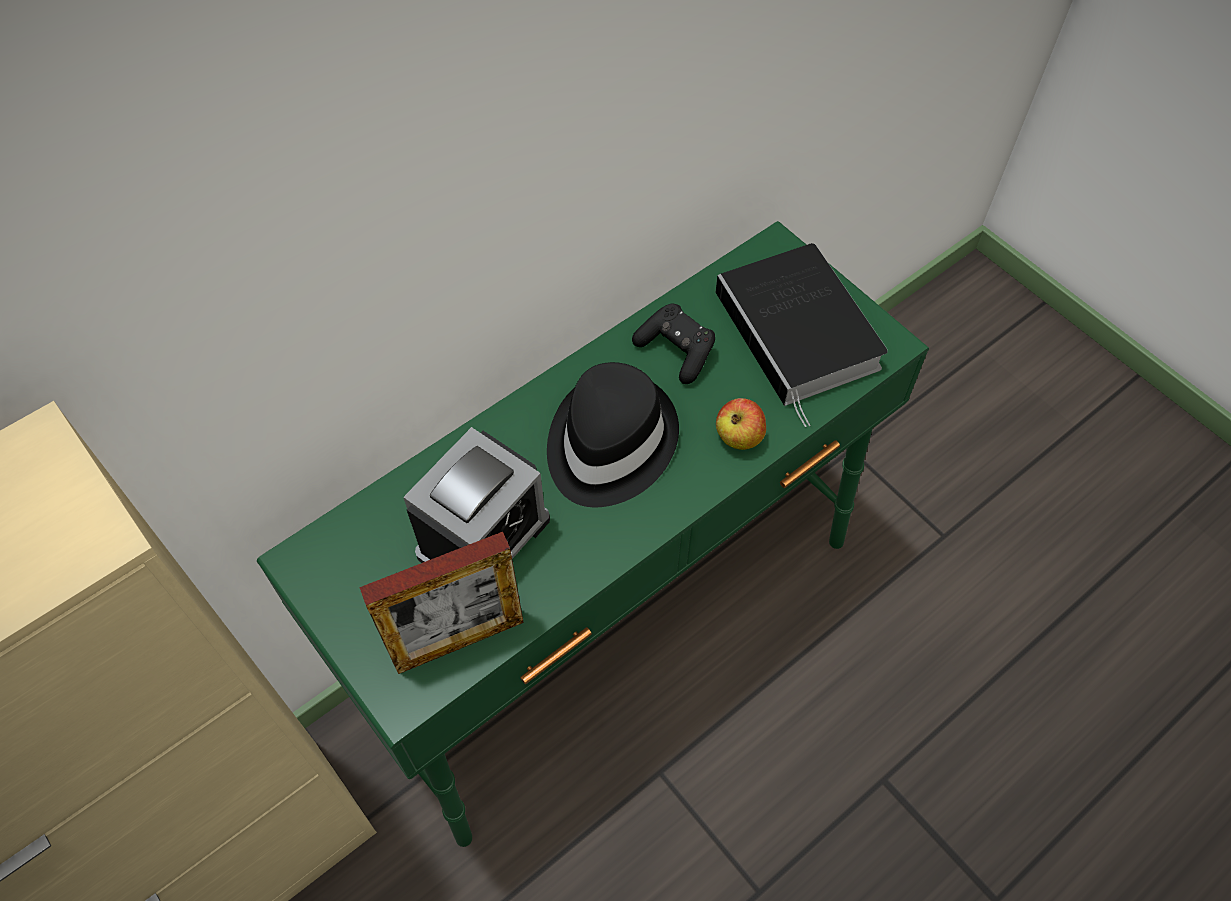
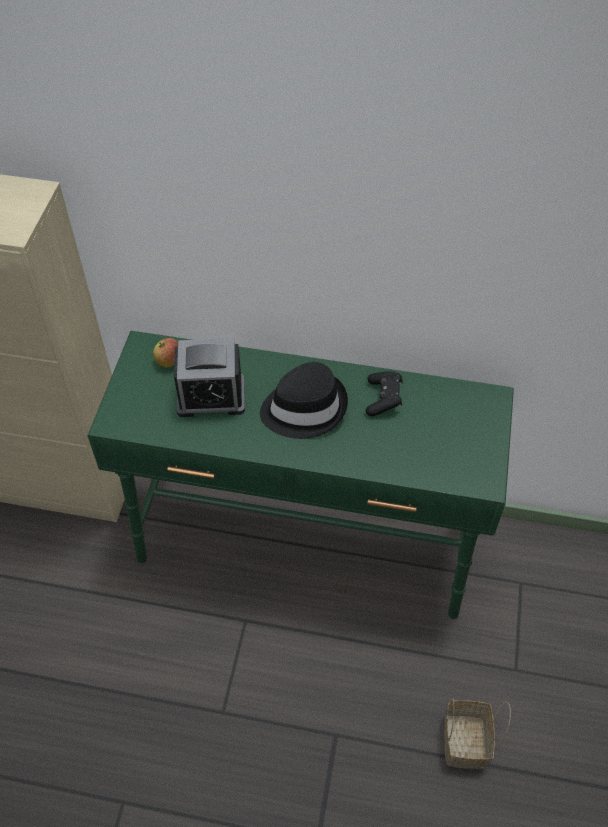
camera: 50 degrees right, 5 degrees down
picture frame [359,532,524,674] -> none
book [715,243,888,427] -> none
apple [716,398,766,450] -> apple moved to [153,338,178,368]
none -> basket [444,698,511,769]

